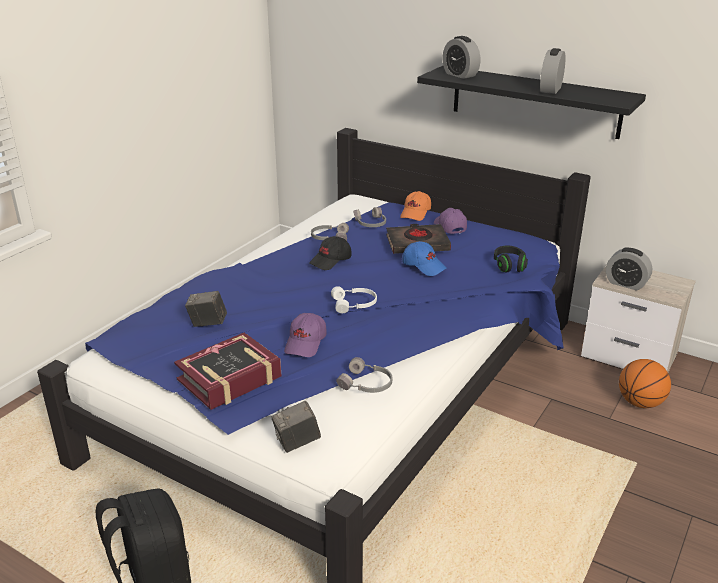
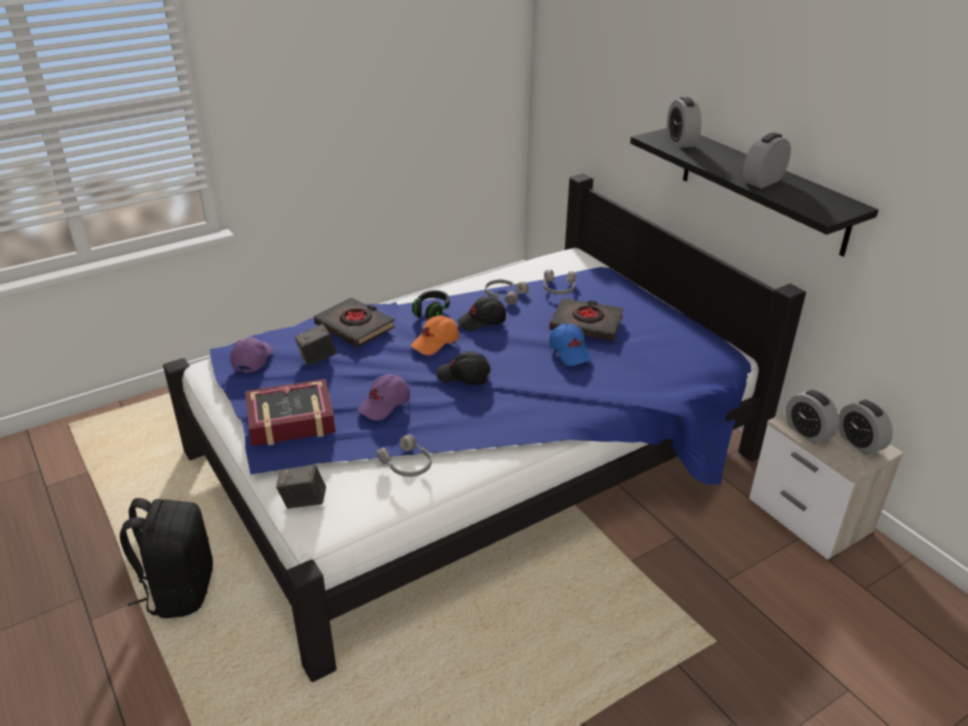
camera: 25 degrees right, 5 degrees up
camera [185,291,227,327] -> camera turned 60 degrees counterclockwise [295,324,336,366]
white headphones [331,286,377,313] -> black cap [436,351,491,385]
orange cap [400,191,431,221] -> orange cap moved to [411,315,459,355]
purple cap [434,208,467,234] -> purple cap moved to [230,337,273,373]
black headphones [494,245,528,273] -> black headphones moved to [412,290,450,319]
basketball [619,359,671,408] -> none
none -> black book [314,297,395,347]
none -> alarm clock [839,400,893,455]

